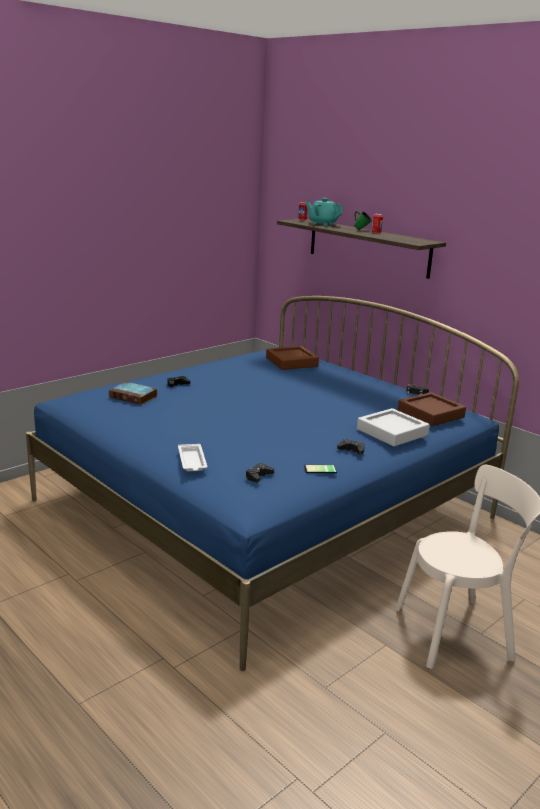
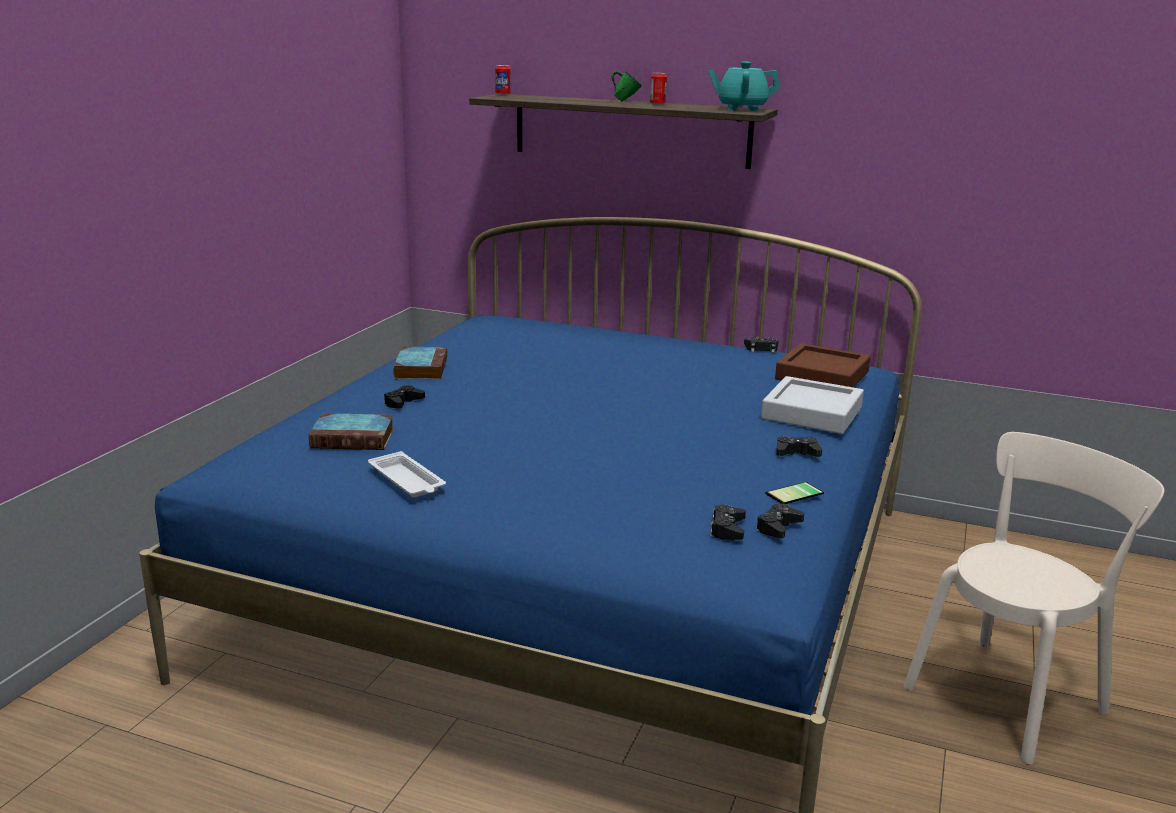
camera: 25 degrees left, 0 degrees up
white tray [178,444,207,471] -> white tray moved to [368,451,446,497]
brown tray [266,346,319,370] -> none
turquoise teapot [306,198,343,226] -> turquoise teapot moved to [708,62,780,111]
none -> book [393,347,447,379]
none -> black game controller [756,503,805,538]

